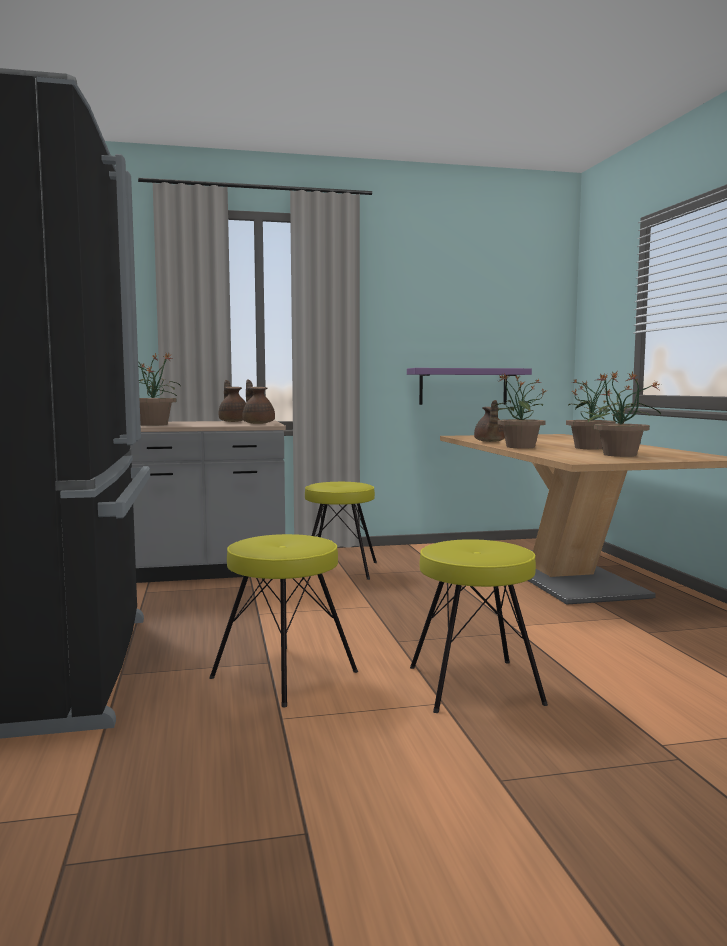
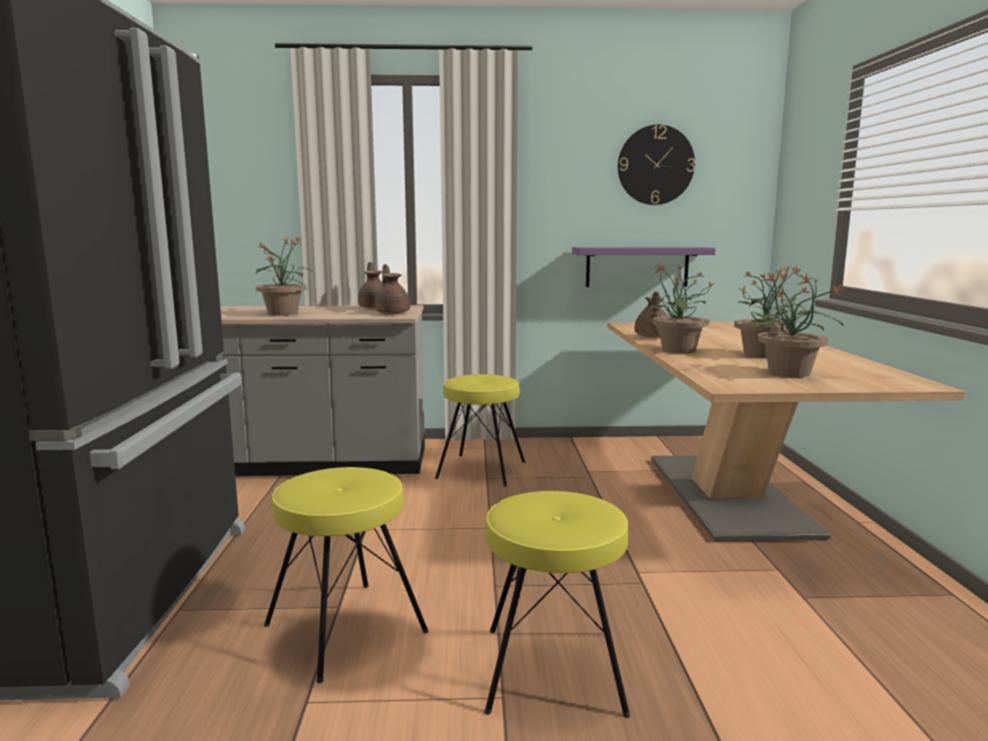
camera: 10 degrees right, 5 degrees up
none -> wall clock [618,124,695,205]

